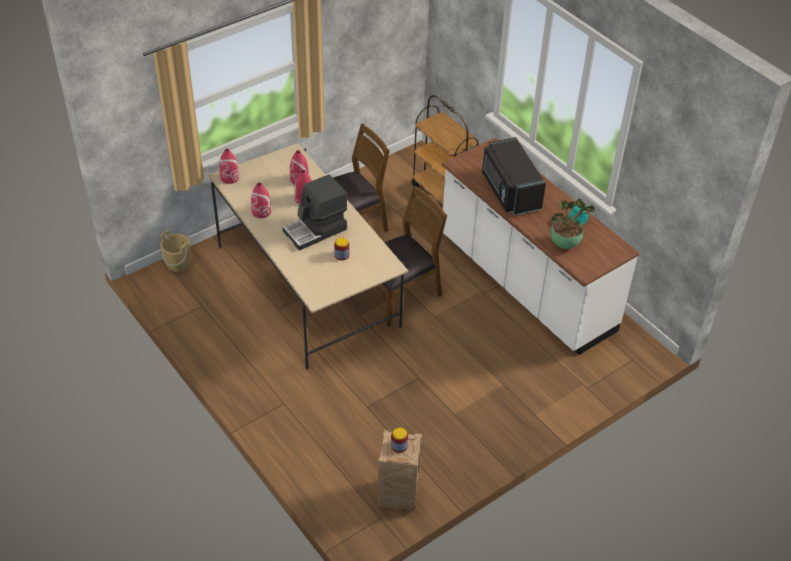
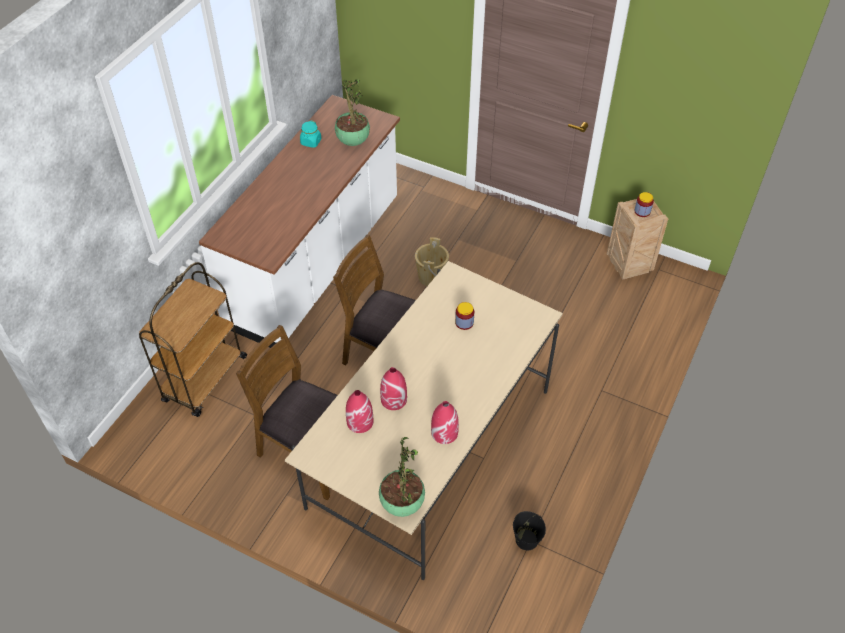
camera: 115 degrees left, 5 degrees up
beige bucket [160,230,191,272] -> beige bucket moved to [415,237,449,286]
red vase [219,149,239,184] -> potted plant [379,437,425,517]
coffee machine [283,174,347,250] -> none
black microwave [482,137,546,215] -> none
none -> black bucket [513,511,546,550]

